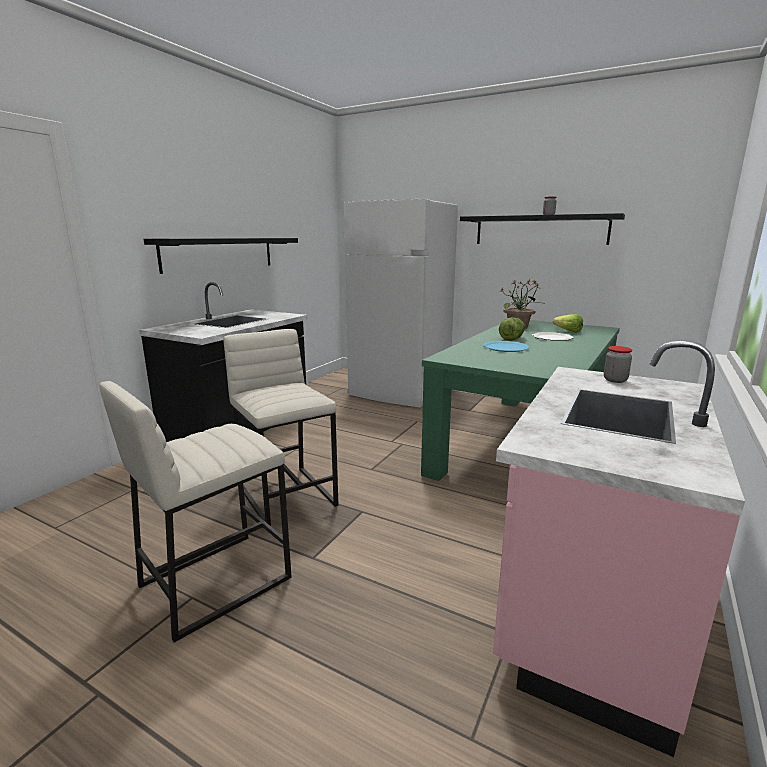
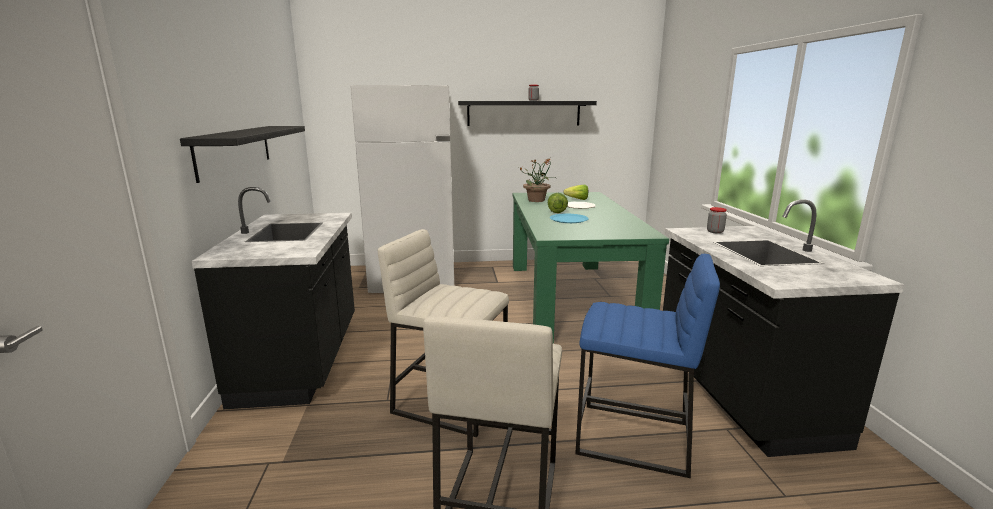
camera: 35 degrees left, 0 degrees up
pink counter [493,341,745,757] -> black counter [663,199,904,457]
none -> blue stool [575,254,720,478]

